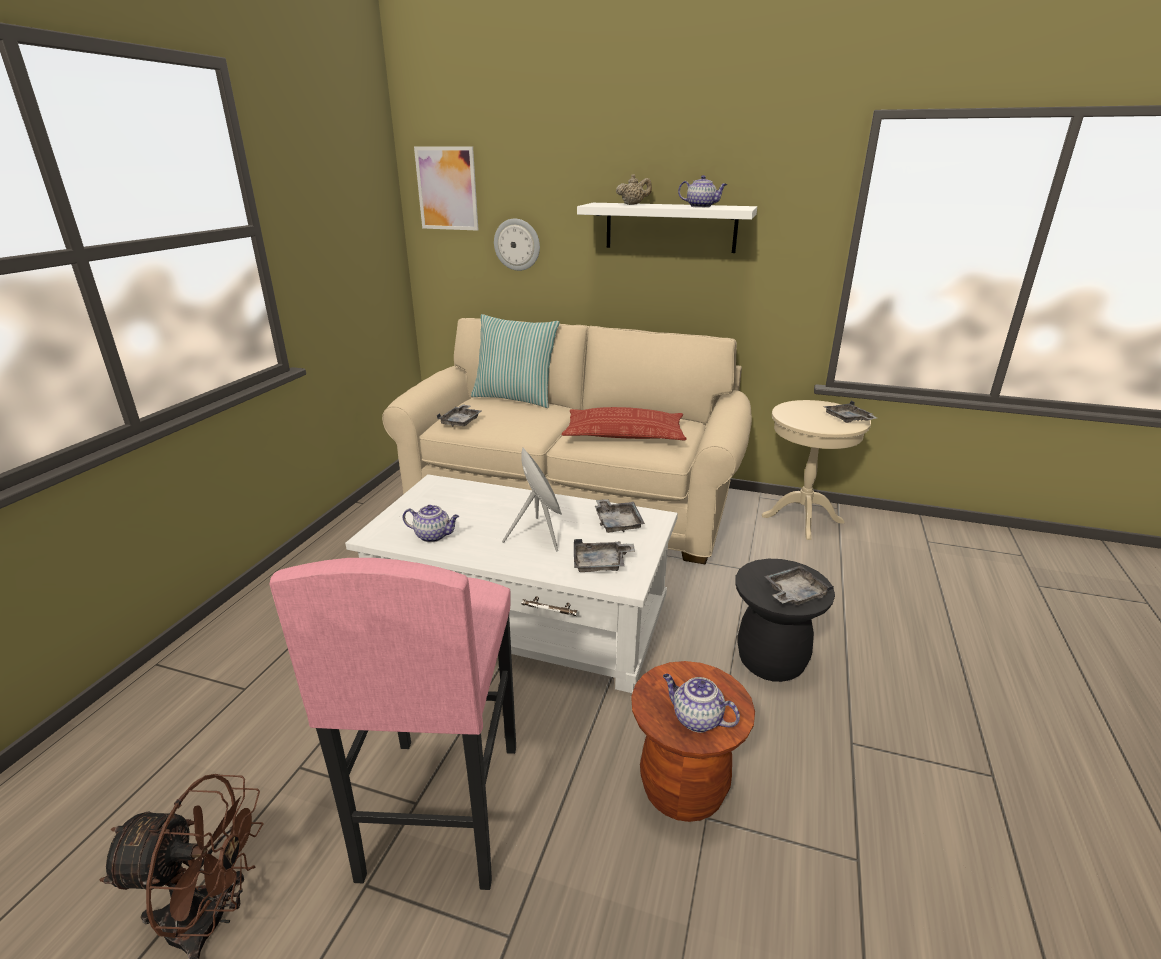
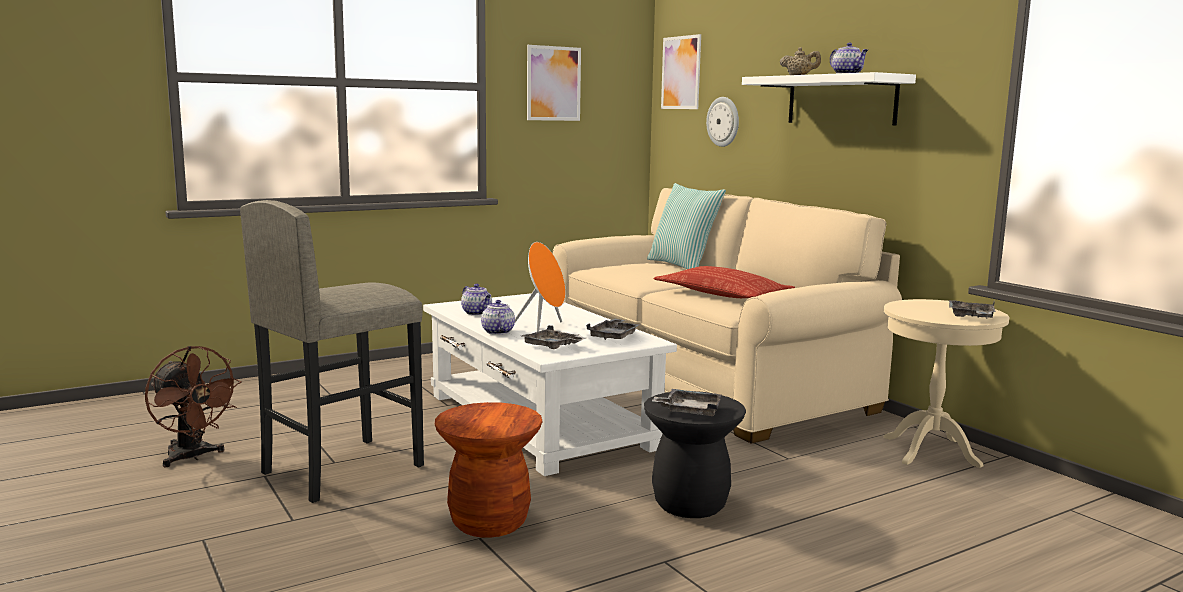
camera: 40 degrees right, 15 degrees down
pink stool [270,558,516,890] -> grey stool [240,200,424,503]
grey tray [437,404,481,427] -> none
grey speaker [502,447,562,551] -> orange speaker [515,242,566,332]
teapot [663,674,740,733] -> teapot moved to [481,300,515,335]
none -> picture [527,45,581,121]

